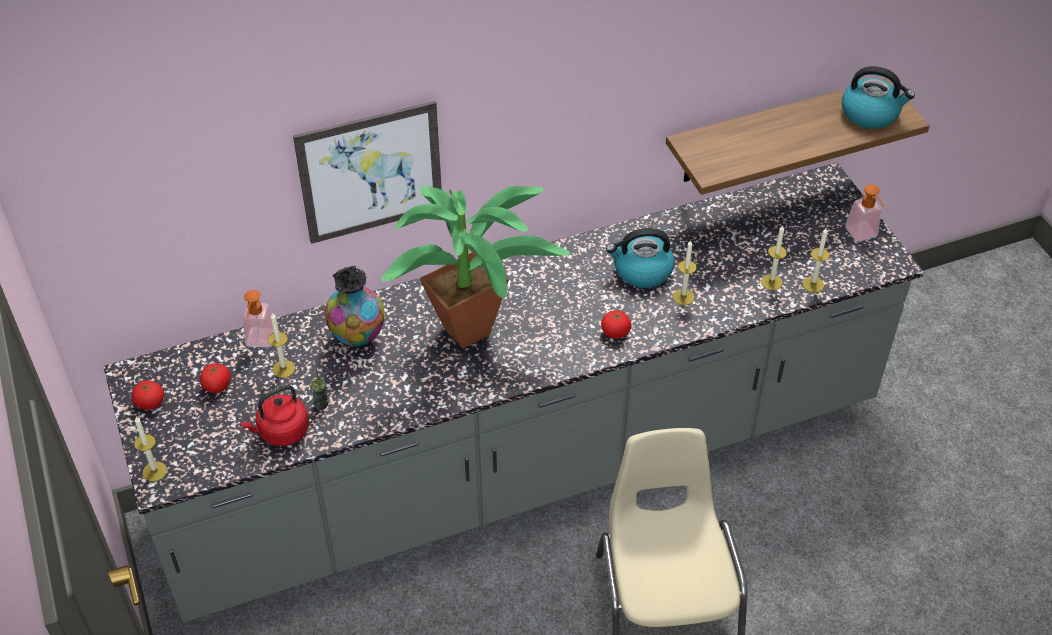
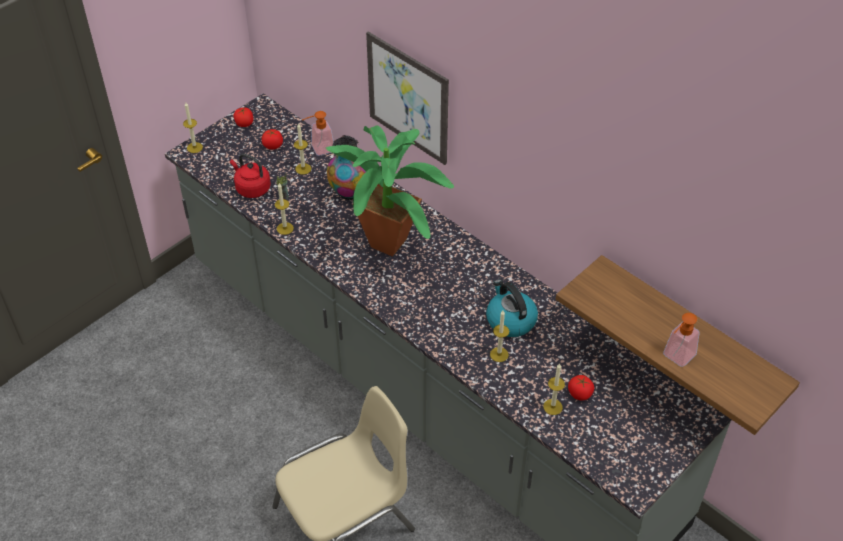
camera: 65 degrees right, 0 degrees up
tomato [601,310,631,339] -> tomato moved to [568,375,594,401]
candle [803,228,830,293] -> candle moved to [275,183,294,235]
kettle [842,66,915,129] -> none
soap dispenser [845,184,885,242] -> soap dispenser moved to [663,313,700,367]

